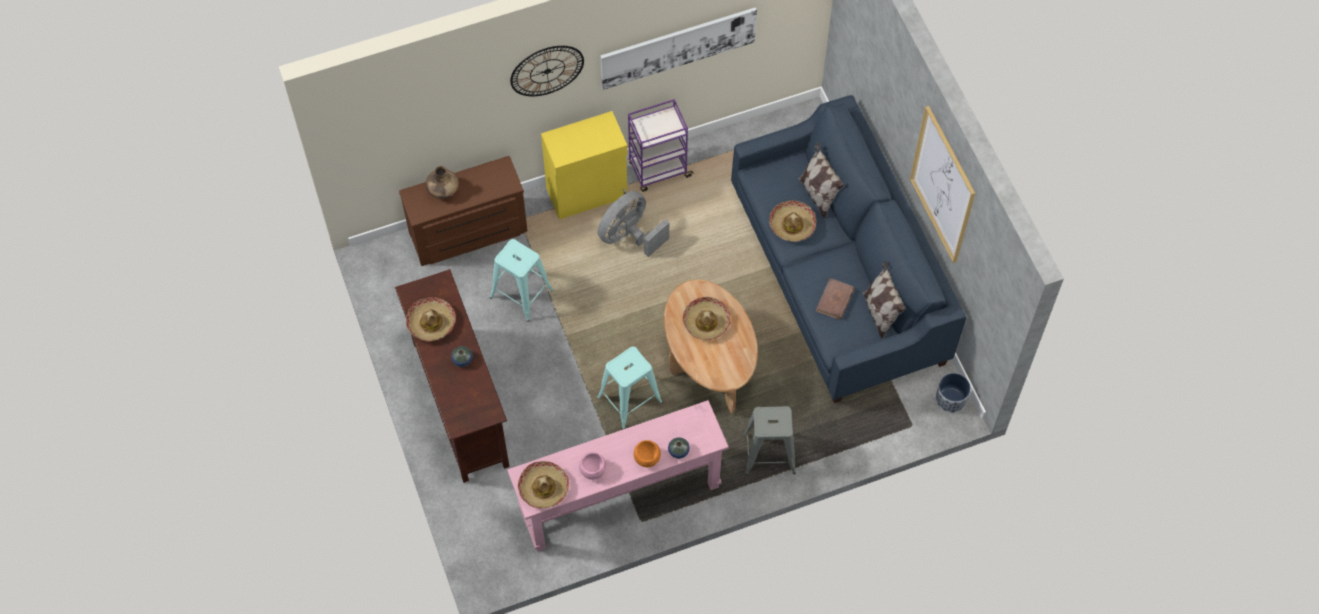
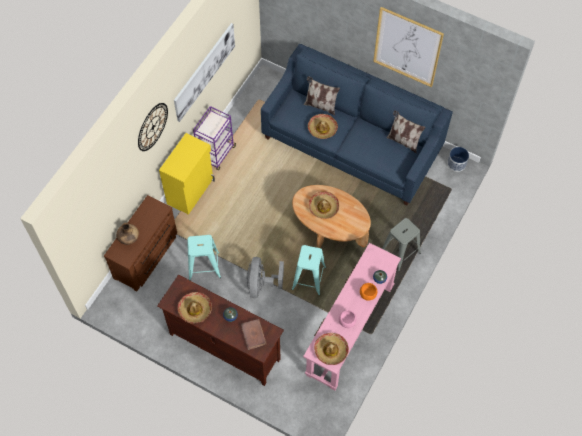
camera: 40 degrees left, 0 degrees up
grey fan [597,191,669,257] -> grey fan moved to [246,257,284,298]
brown book [816,278,855,320] -> brown book moved to [241,319,267,350]

